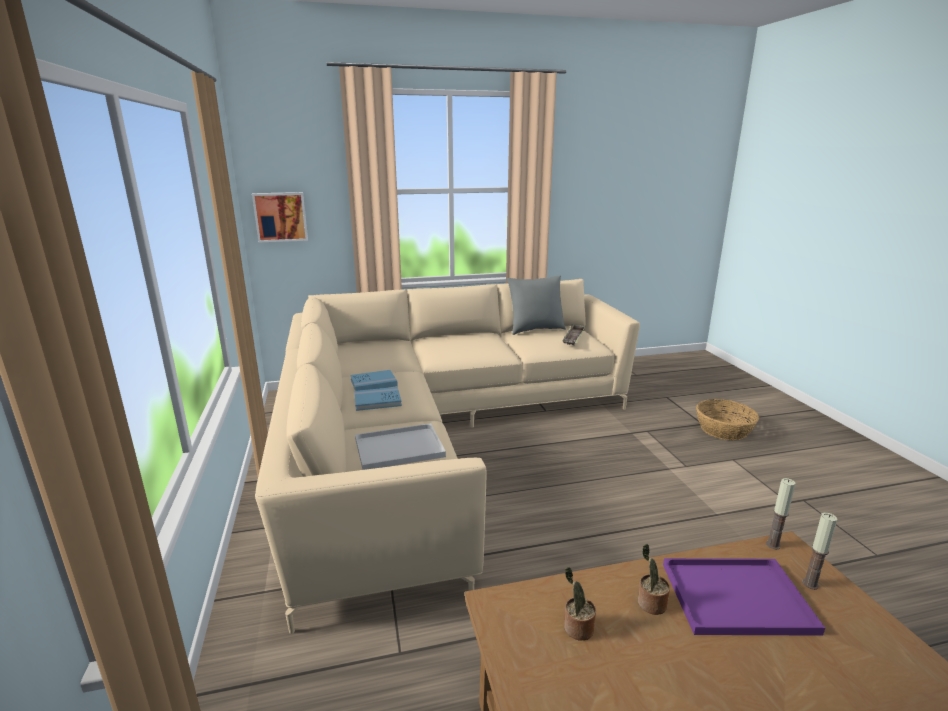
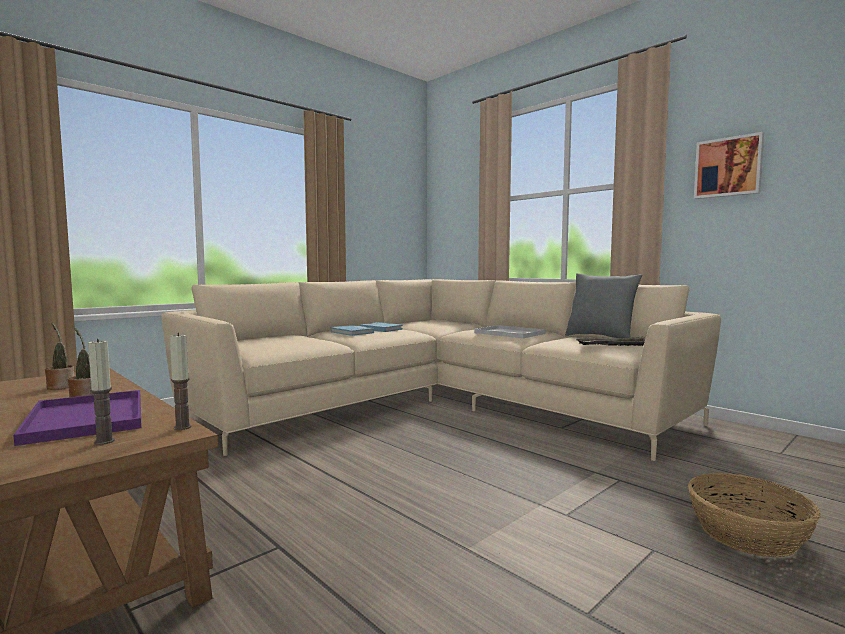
camera: 60 degrees right, 15 degrees down
picture [252,192,308,242] -> picture moved to [694,132,764,199]
white tray [355,423,446,470] -> white tray moved to [475,325,546,338]

